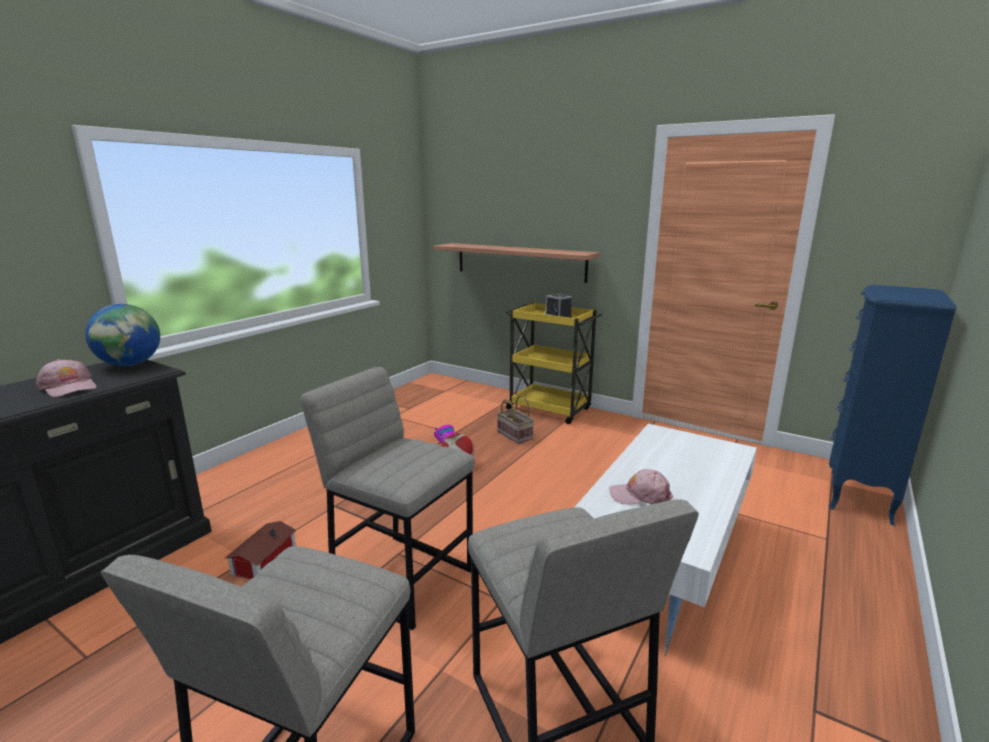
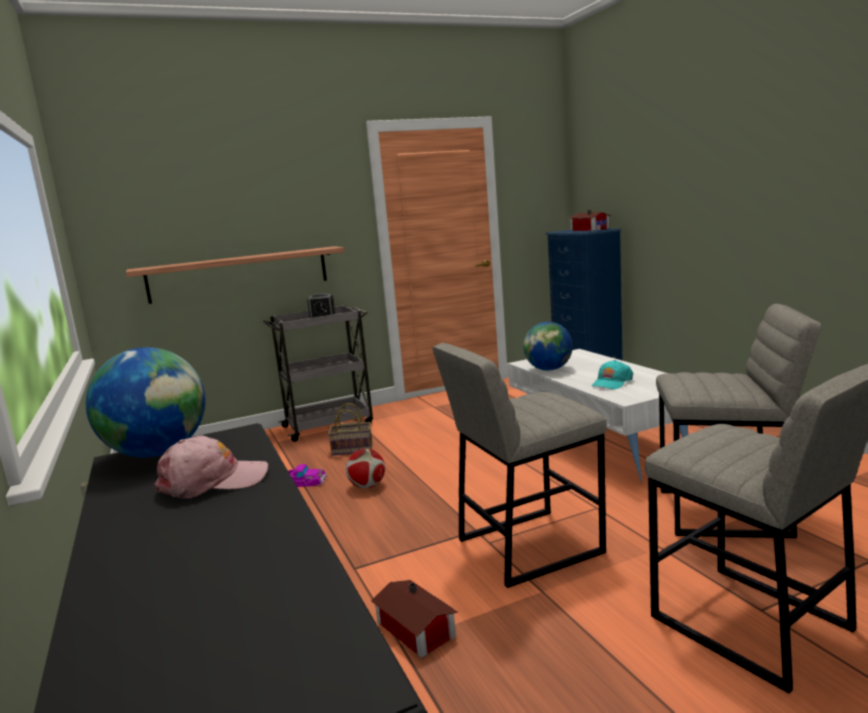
camera: 55 degrees left, 5 degrees down
yellow cart [504,302,602,424] -> grey cart [263,305,373,442]
pink cap [610,469,673,505] -> turquoise cap [592,360,633,389]
none -> globe [523,322,573,371]
none -> toy house [569,210,611,231]

